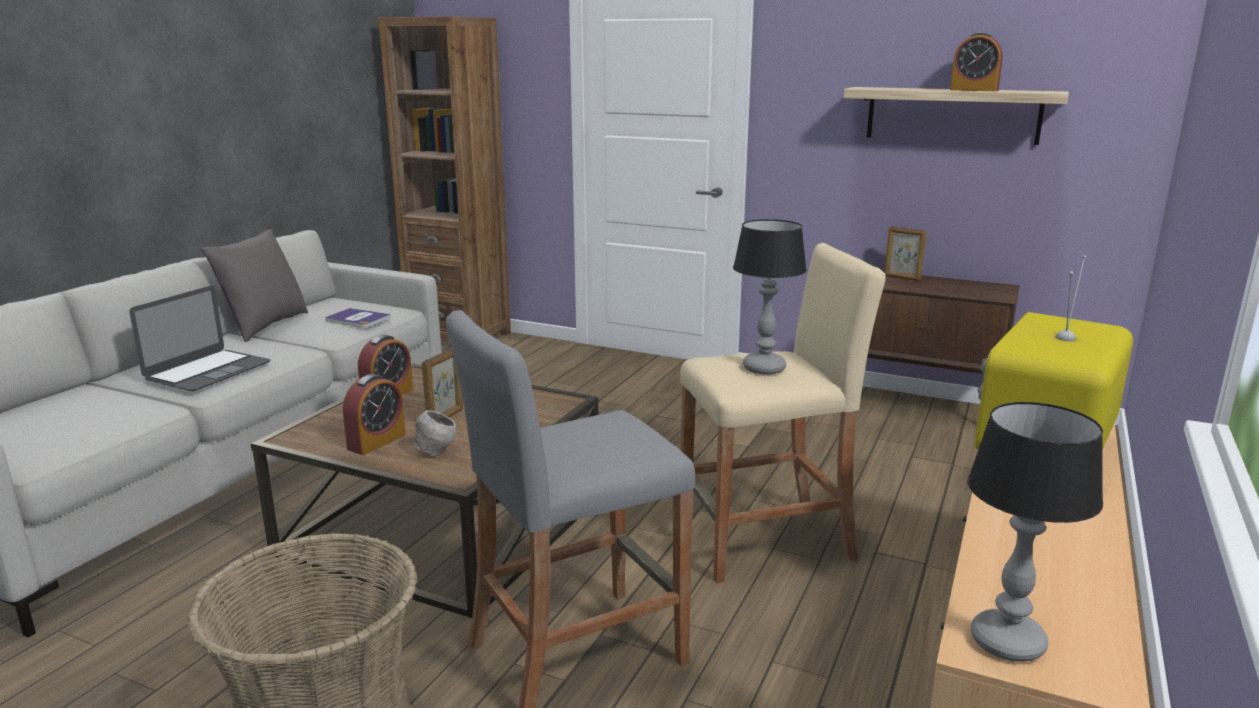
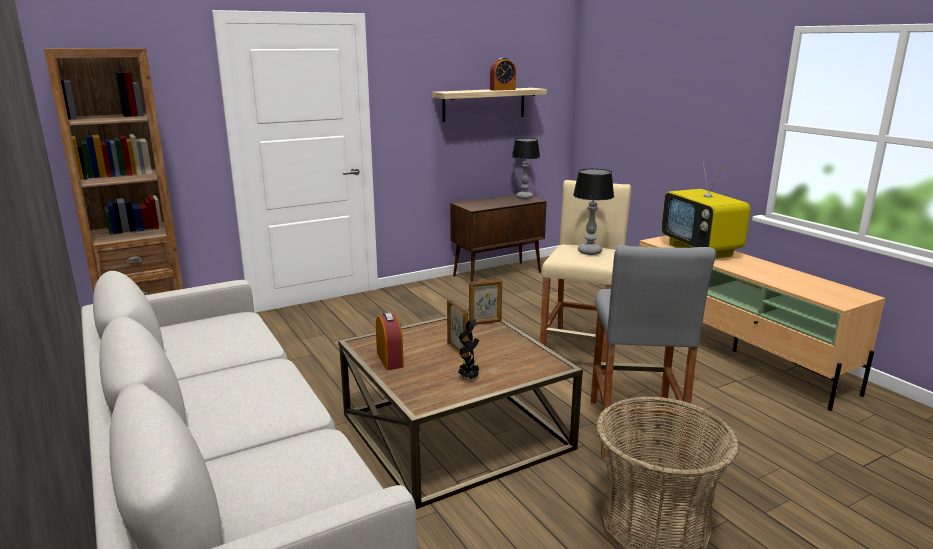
camera: 55 degrees left, 0 degrees up
laptop [129,286,271,391] -> none
grey pillow [201,229,308,342] -> none
book [325,308,391,328] -> none
alarm clock [343,374,405,455] -> potted plant [458,319,481,379]
grey bowl [414,410,456,455] -> none
picture frame [884,226,927,281] -> picture frame moved to [469,279,502,325]
table lamp [967,402,1103,662] -> table lamp moved to [512,138,540,199]

